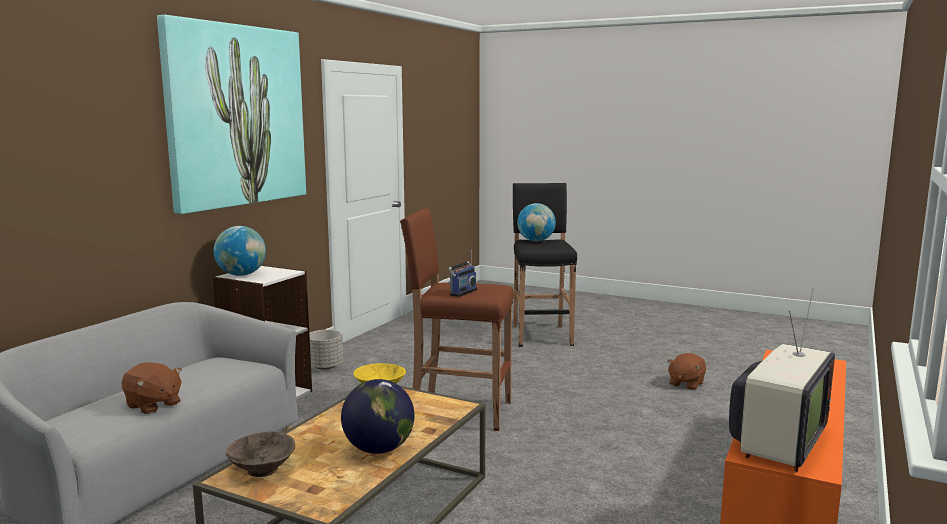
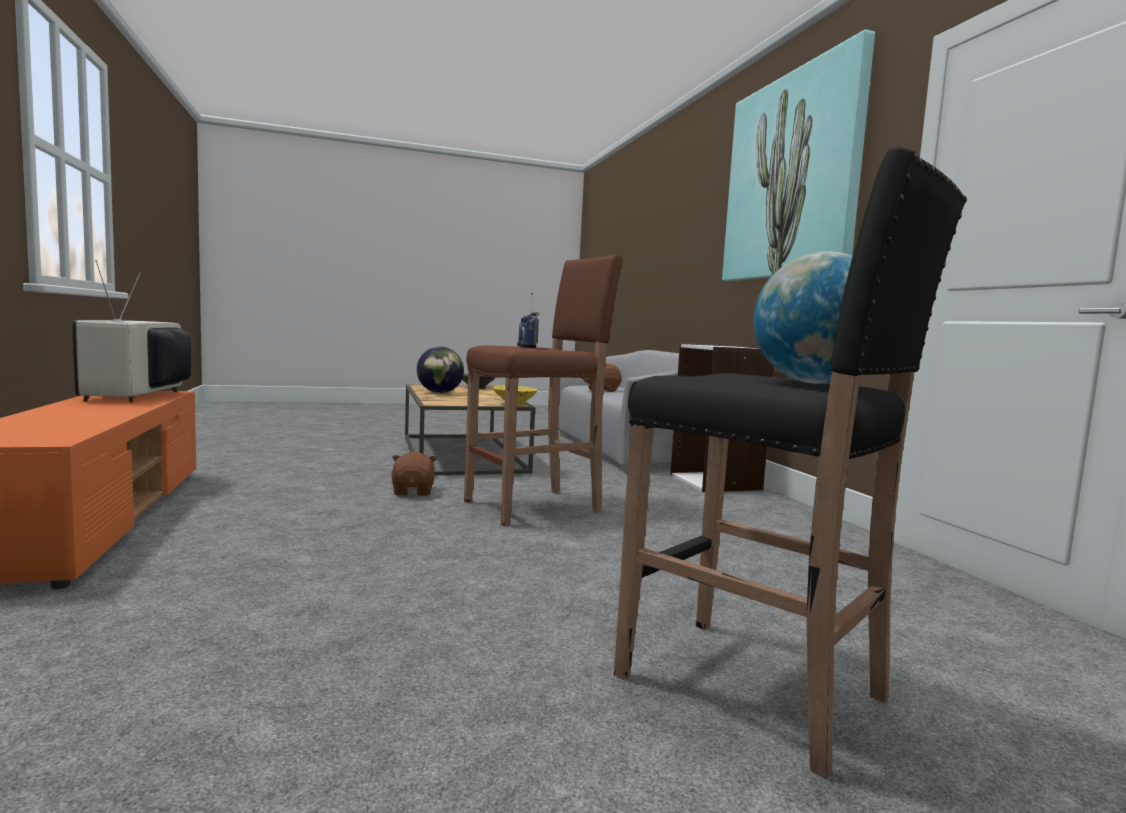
camera: 135 degrees right, 5 degrees down
globe [214,226,266,276] -> none
grey planter [309,330,343,370] -> none
brown plush toy [667,353,706,390] -> brown plush toy moved to [391,452,437,495]

